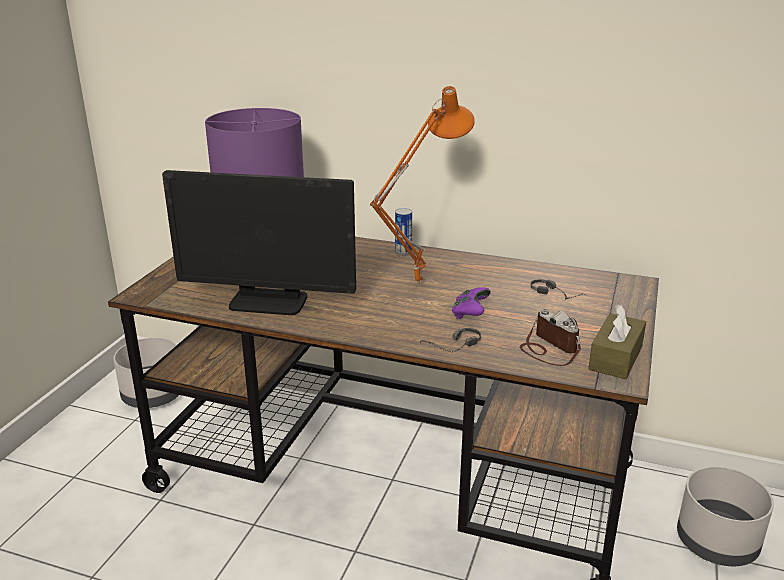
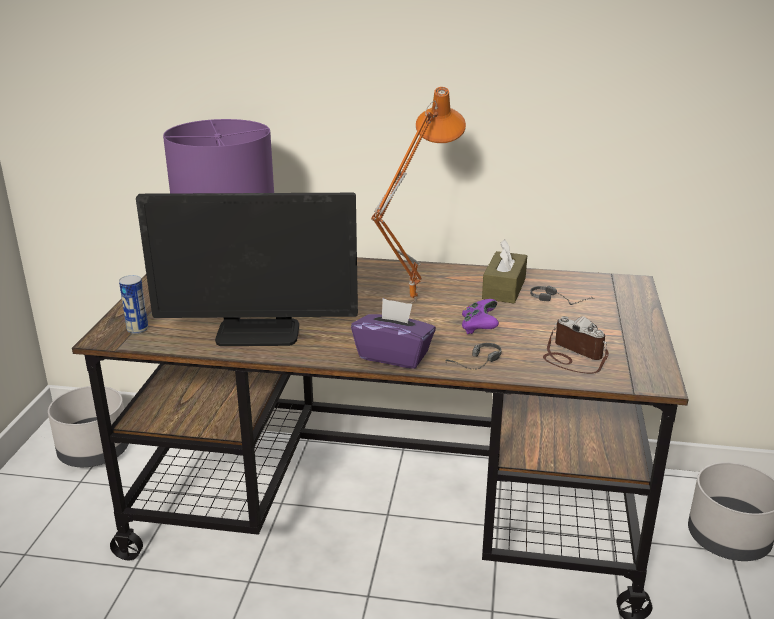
camera: 10 degrees left, 0 degrees up
can [395,208,412,255] -> can moved to [119,275,148,334]
brown tissue box [588,304,646,379] -> brown tissue box moved to [482,239,527,303]
none -> purple tissue box [351,298,436,369]

